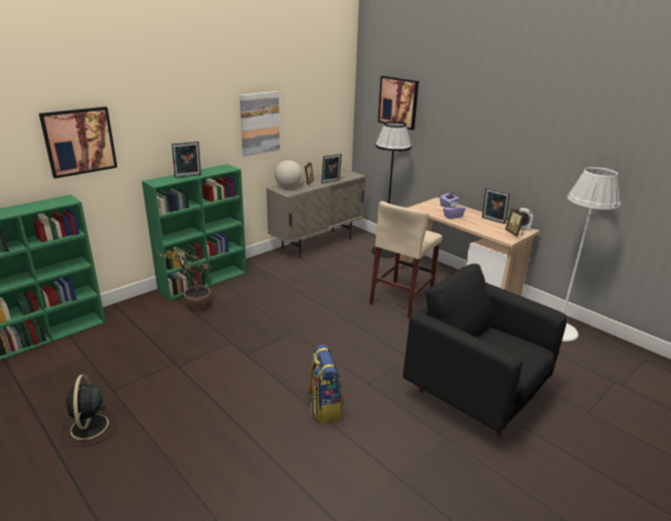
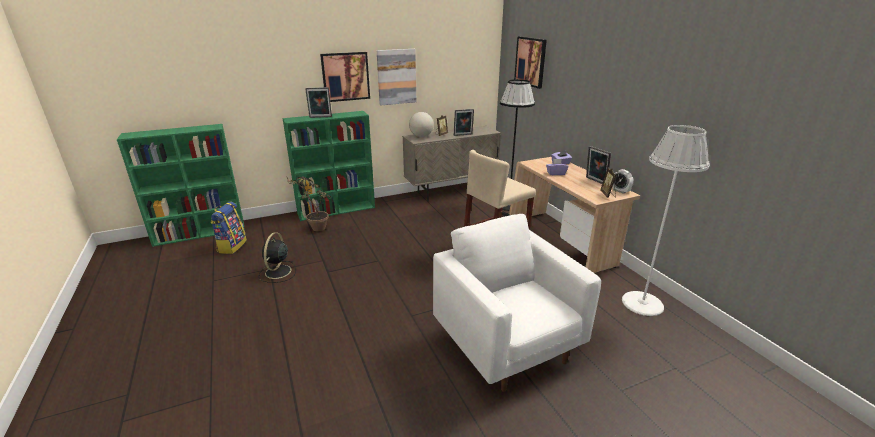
camera: 20 degrees right, 0 degrees up
picture [39,107,117,178] -> picture moved to [320,52,370,102]
black fan [62,374,117,447] -> black fan moved to [258,232,296,283]
backpack [307,345,343,423] -> backpack moved to [210,202,247,254]
black armchair [403,264,567,437] -> white armchair [433,214,601,392]

